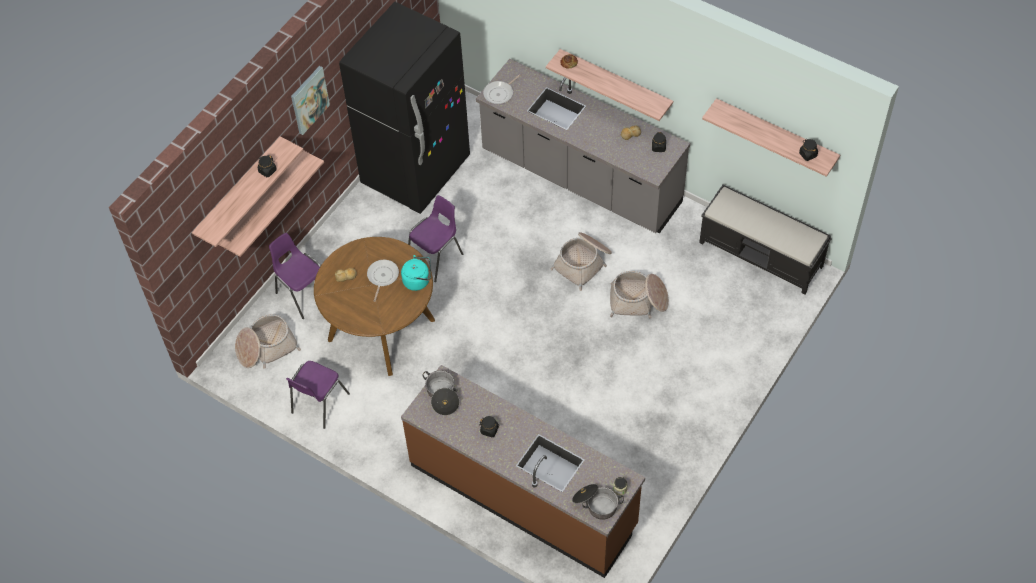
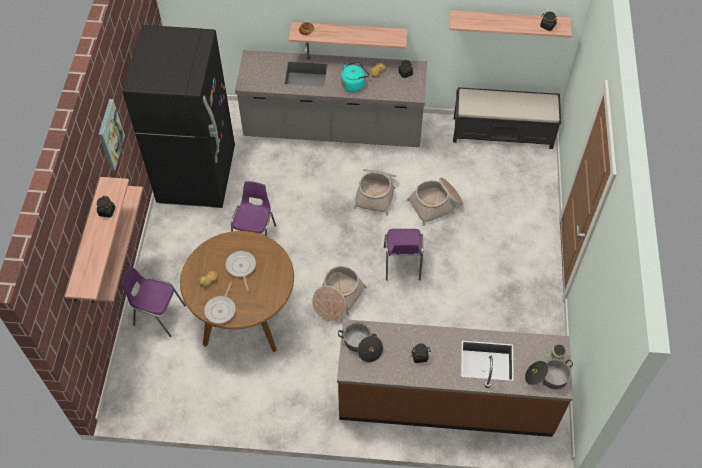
camera: 30 degrees left, 0 degrees up
basket [235,314,301,369] -> basket moved to [312,266,367,321]
purple chair [286,361,350,429] -> purple chair moved to [384,229,423,281]
turquoise kettle [401,255,430,291] -> turquoise kettle moved to [341,61,369,92]
frying pan [483,75,520,104] -> frying pan moved to [204,282,236,324]

